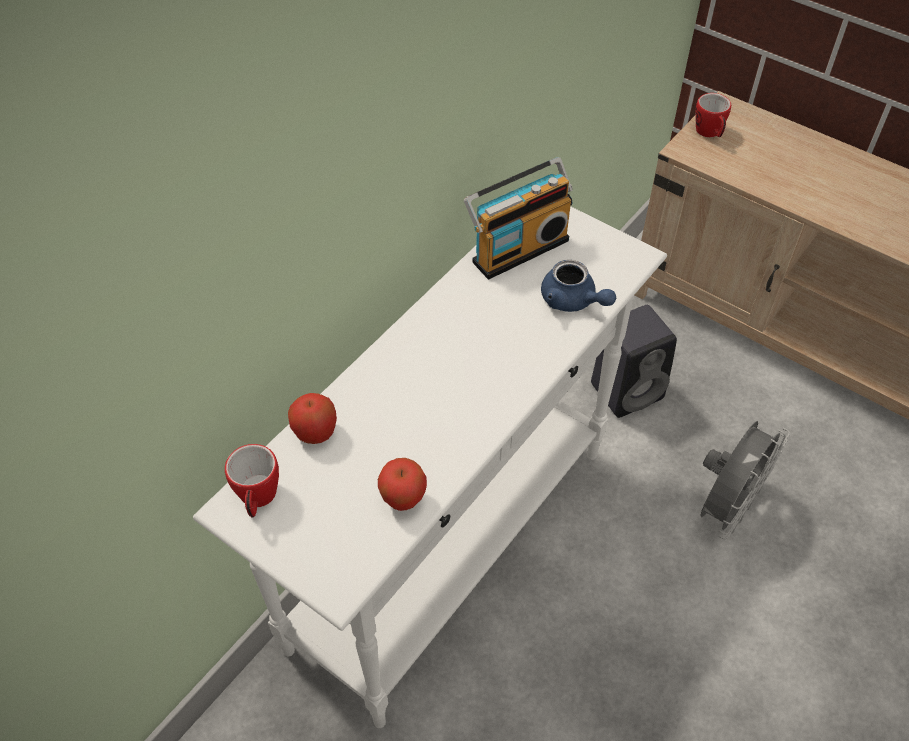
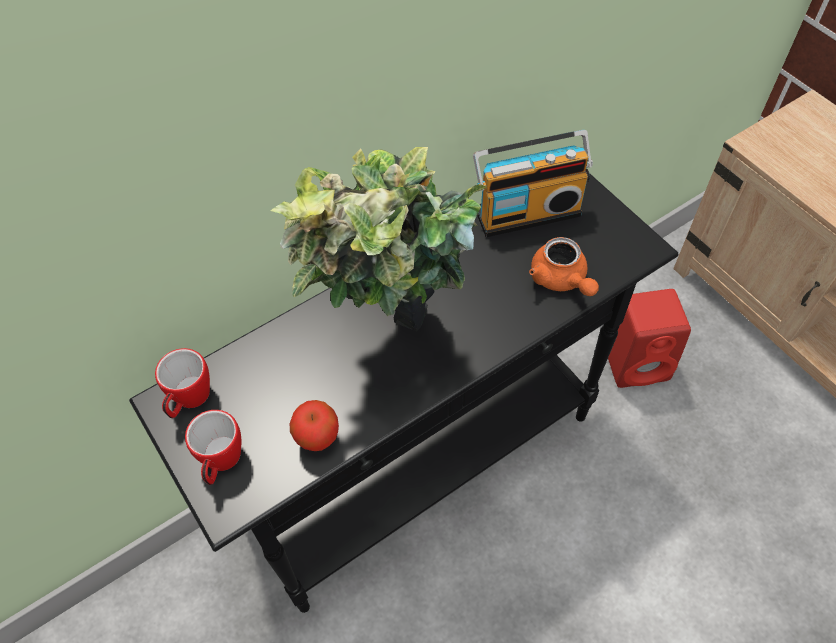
camera: 20 degrees right, 5 degrees up
white console table [193,206,667,728] -> black console table [129,174,679,613]
apple [288,393,337,444] -> none
blue teapot [541,260,616,312] -> orange teapot [529,237,599,296]
black speaker [591,305,677,418] -> red speaker [608,289,691,388]
mug [695,93,731,137] -> mug moved to [185,410,242,485]
grey fan [700,421,790,539] -> none
none -> potted plant [271,147,486,331]

